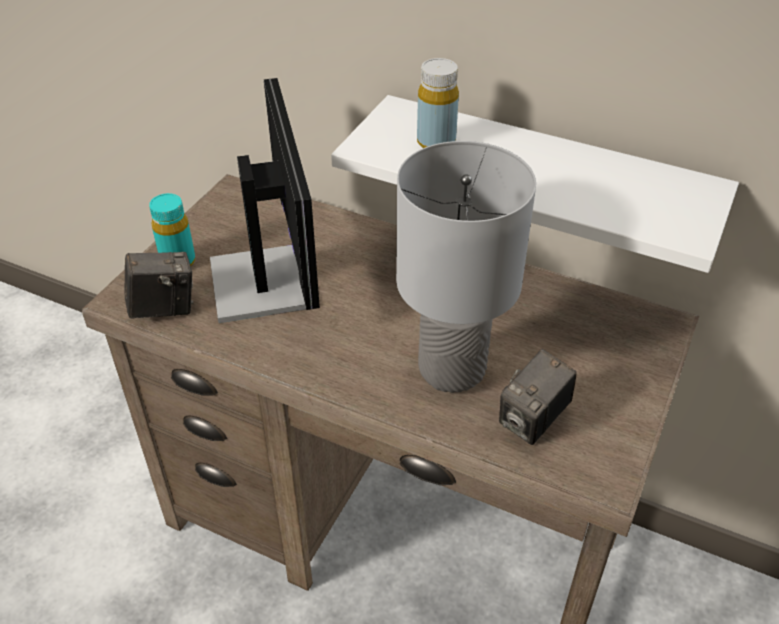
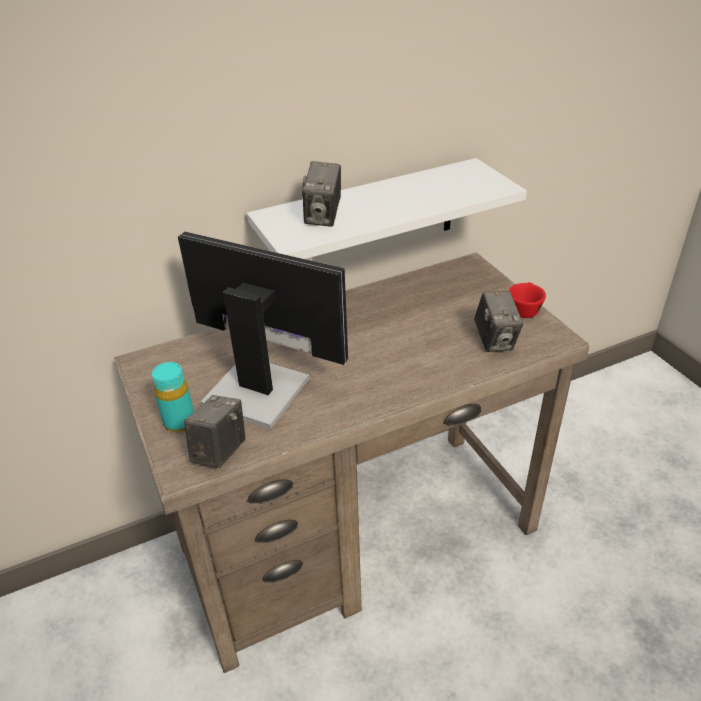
camera: 50 degrees left, 5 degrees down
grey table lamp [396,141,536,393] -> none
yellow bottle [417,58,459,148] -> camera [302,161,341,227]
none -> red cup [508,282,546,318]

